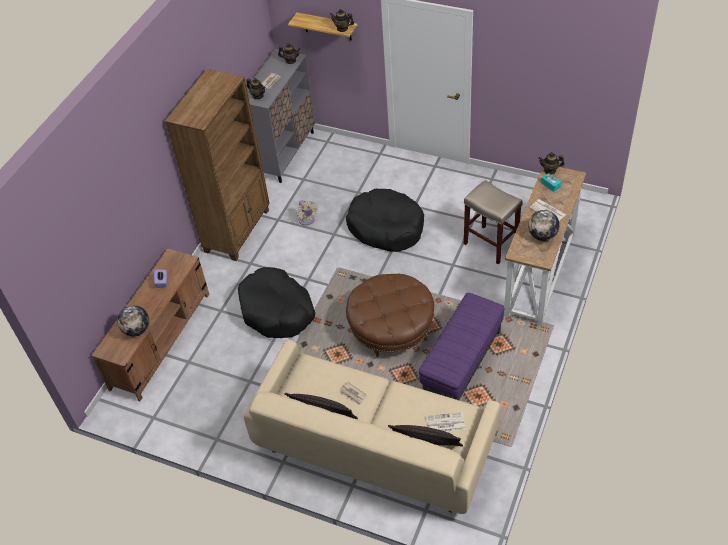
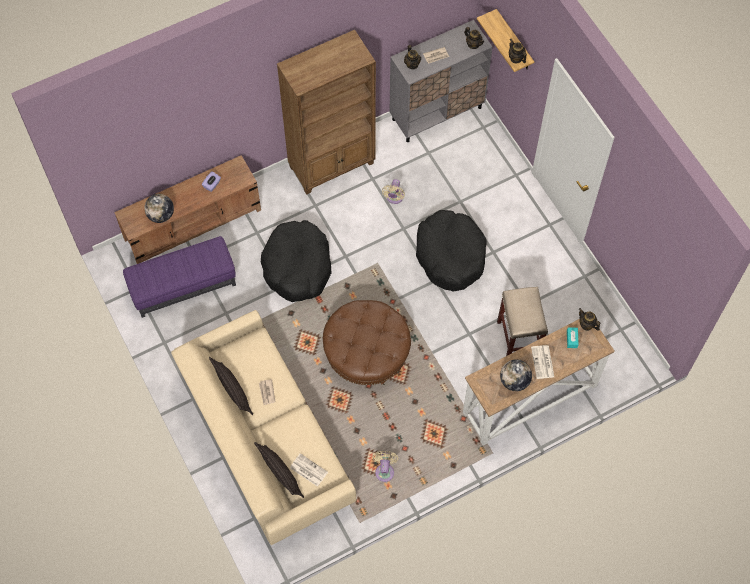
camera: 35 degrees right, 15 degrees up
purple ottoman [419,292,504,400] -> purple ottoman moved to [123,236,236,318]
none -> beige fan [372,451,399,482]

